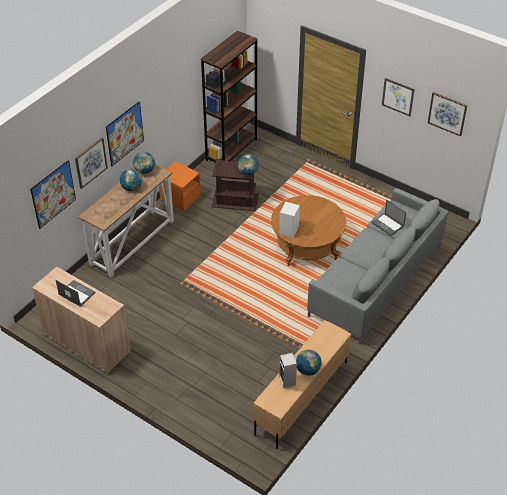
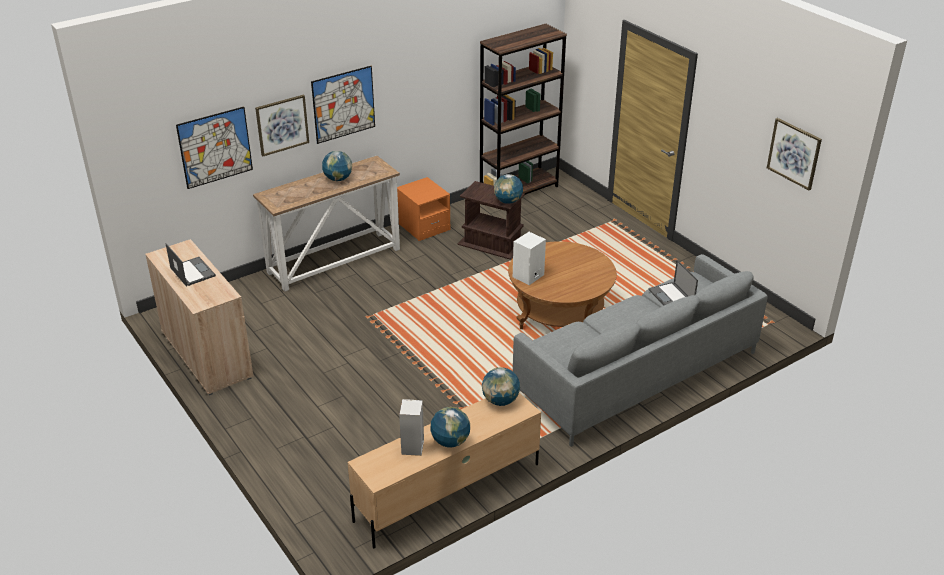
camera: 20 degrees right, 10 degrees down
globe [133,152,155,174] -> globe moved to [482,367,520,406]
picture [382,78,415,117] -> none

